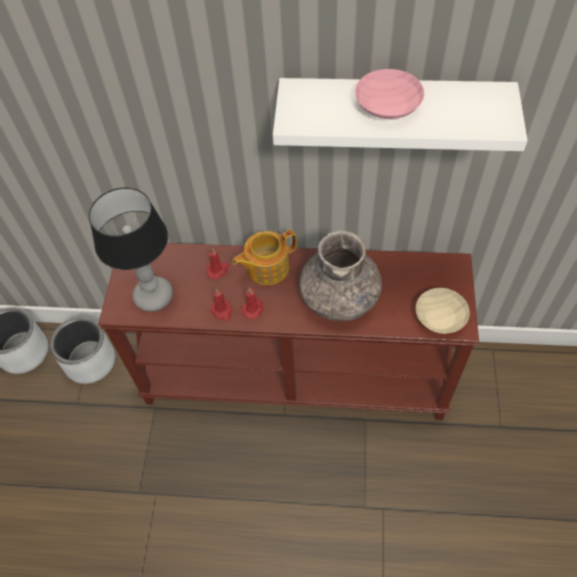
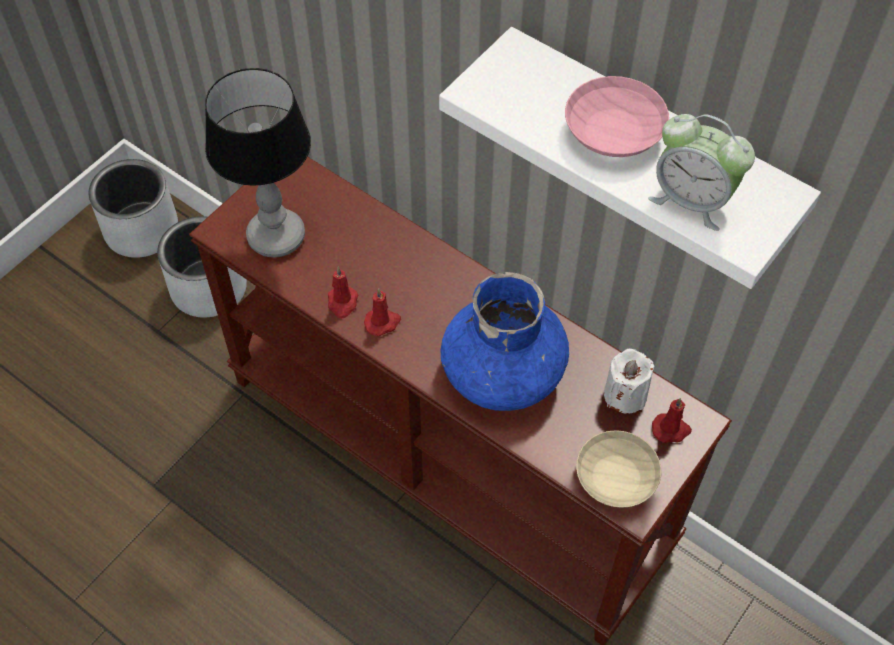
camera: 30 degrees right, 0 degrees up
red candle [206,248,229,279] -> red candle moved to [652,398,692,443]
teapot [232,230,297,285] -> none
grey vase [300,231,382,321] -> blue vase [440,272,569,411]
none -> white candle [604,349,655,414]
none -> alarm clock [648,114,755,231]

